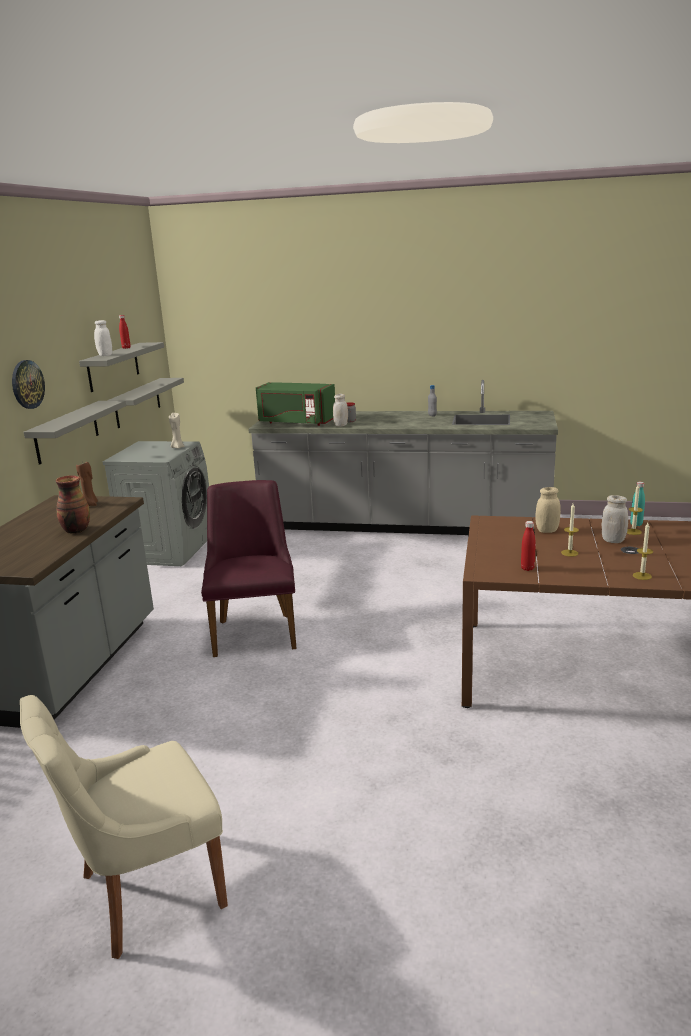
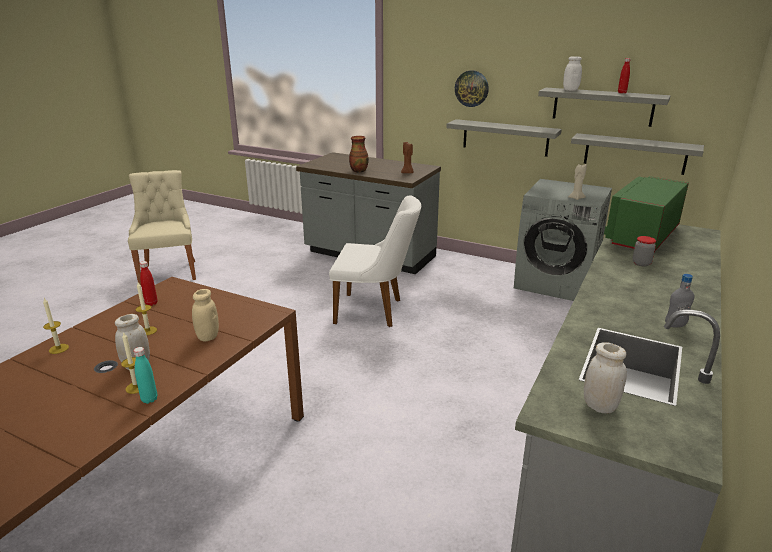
camera: 105 degrees right, 5 degrees up
purple chair [201,480,297,657] -> white chair [329,195,421,327]
white jar [333,394,348,427] -> white jar moved to [584,342,627,414]

